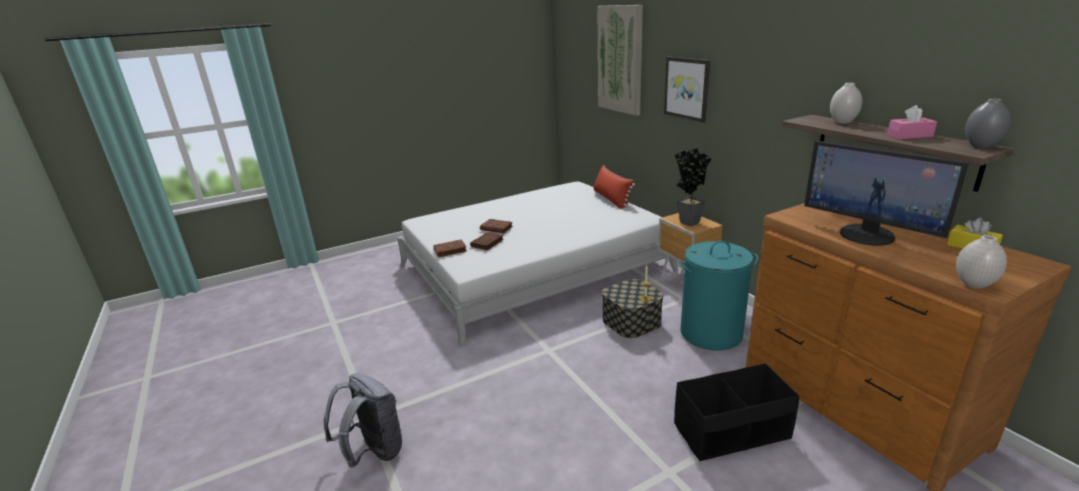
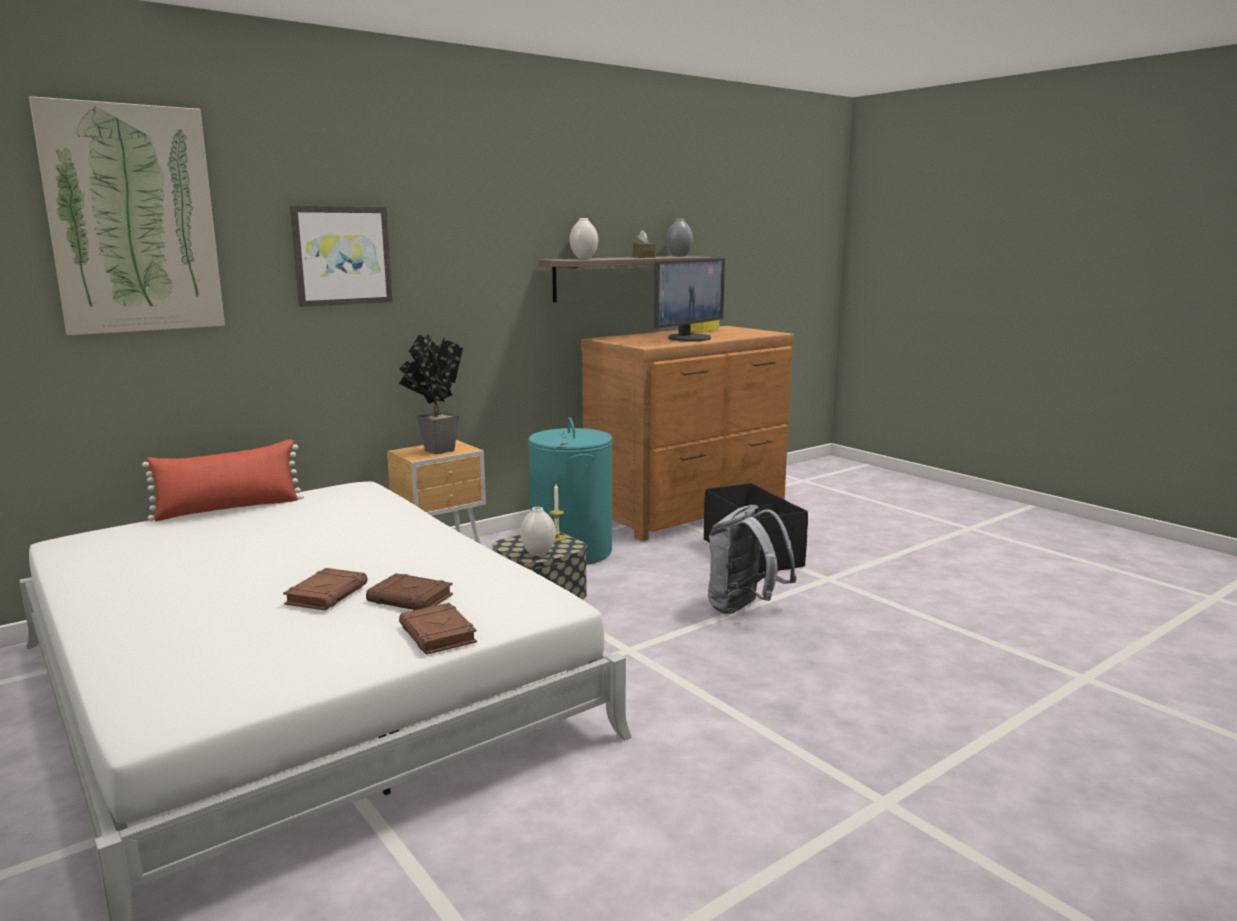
camera: 100 degrees left, 10 degrees down
grey backpack [324,373,402,468] -> grey backpack moved to [708,505,797,614]
pink tissue box [887,105,937,139] -> brown tissue box [633,230,656,258]
white vase [956,235,1007,289] -> white vase moved to [520,507,556,556]

